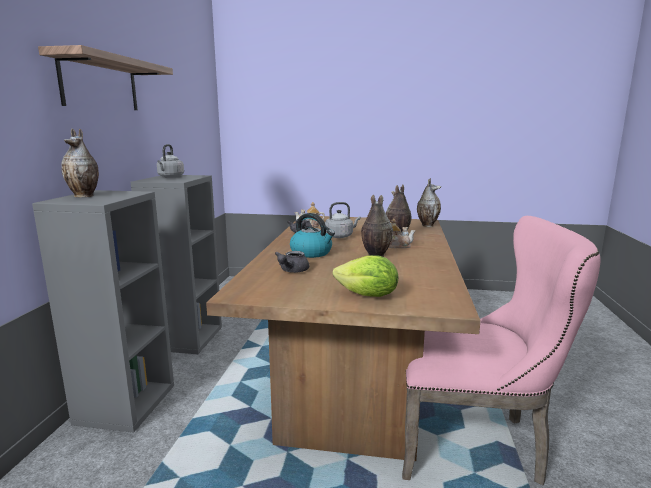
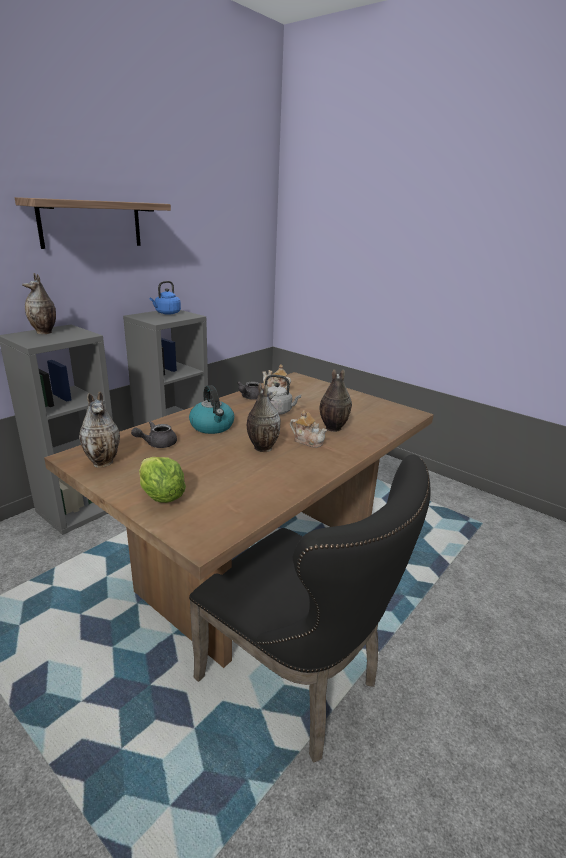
camera: 30 degrees right, 10 degrees up
grey kettle [157,144,184,178] -> blue kettle [149,281,181,315]
pink chair [402,216,601,485] -> black chair [189,454,431,763]
vase [417,178,442,227] -> vase moved to [79,391,120,468]

